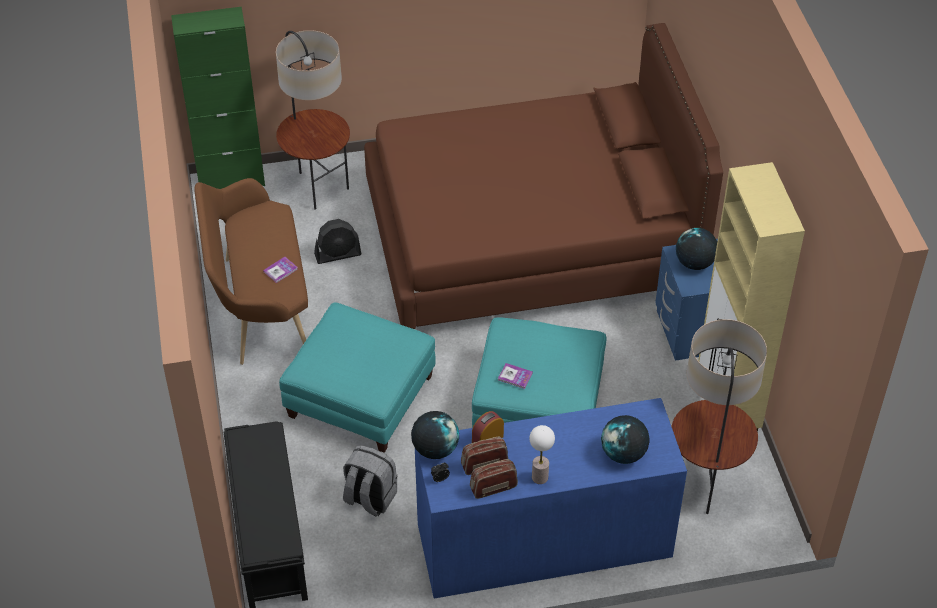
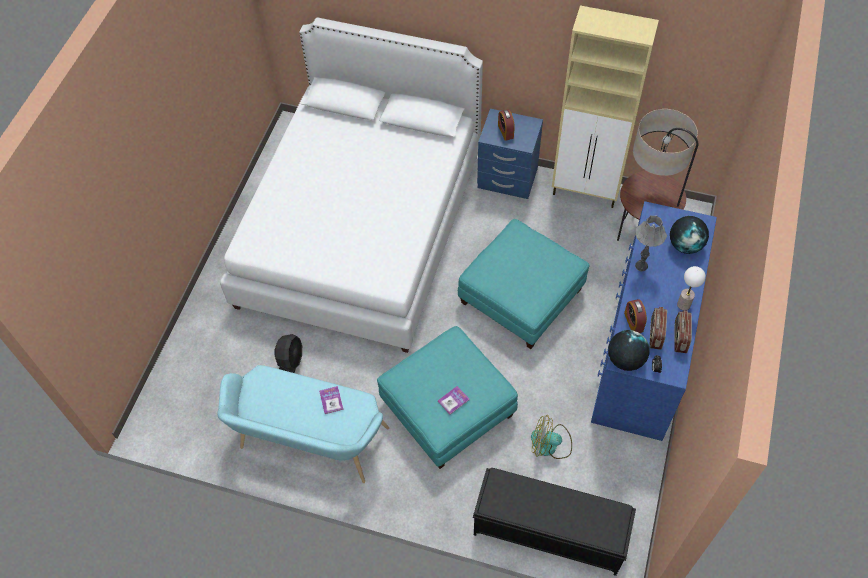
camera: 60 degrees left, 10 degrees up
green cabinet [171,7,265,189] -> none
brown bench [194,178,308,365] -> turquoise bench [217,365,389,483]
floor lamp [276,30,350,210] -> none
grey backpack [343,445,397,516] -> fan [531,415,572,459]
brown bed [364,23,723,329] -> white bed [220,17,483,353]
book [498,363,533,389] -> book moved to [438,386,469,415]
globe [676,228,717,270] -> alarm clock [498,110,515,141]
none -> grey table lamp [635,215,667,271]

